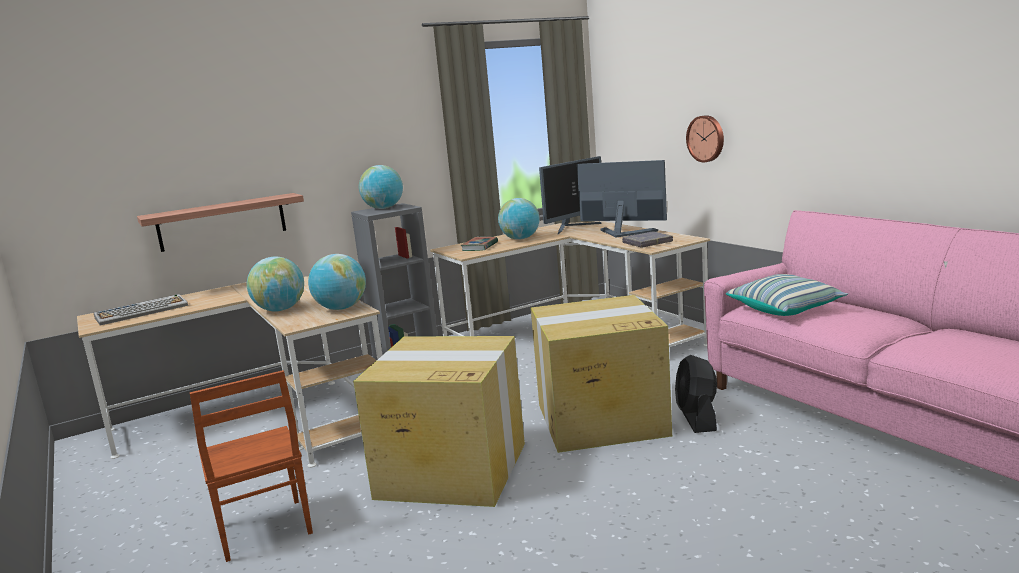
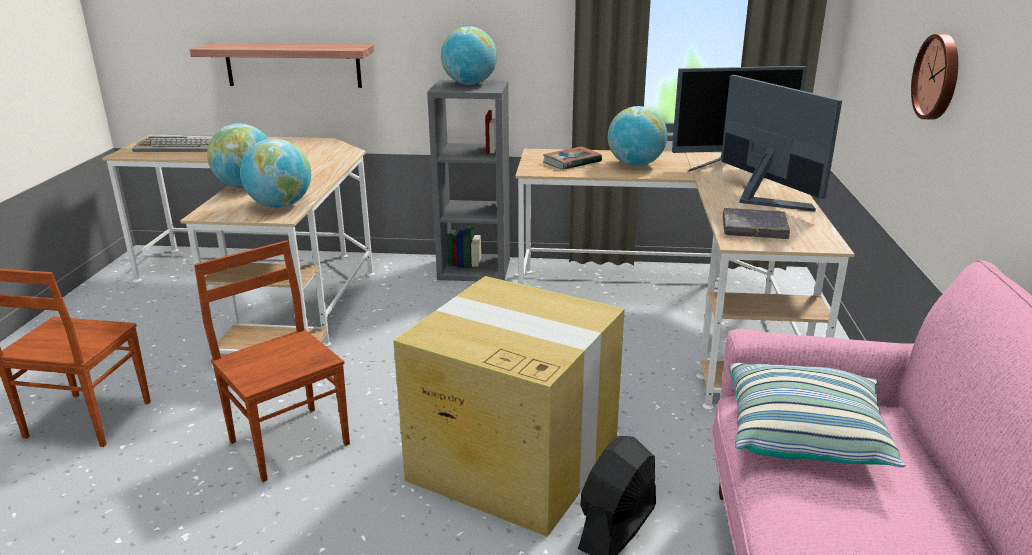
camera: 35 degrees right, 10 degrees up
cardboard box [353,336,525,507] -> brown chair [194,240,350,482]

